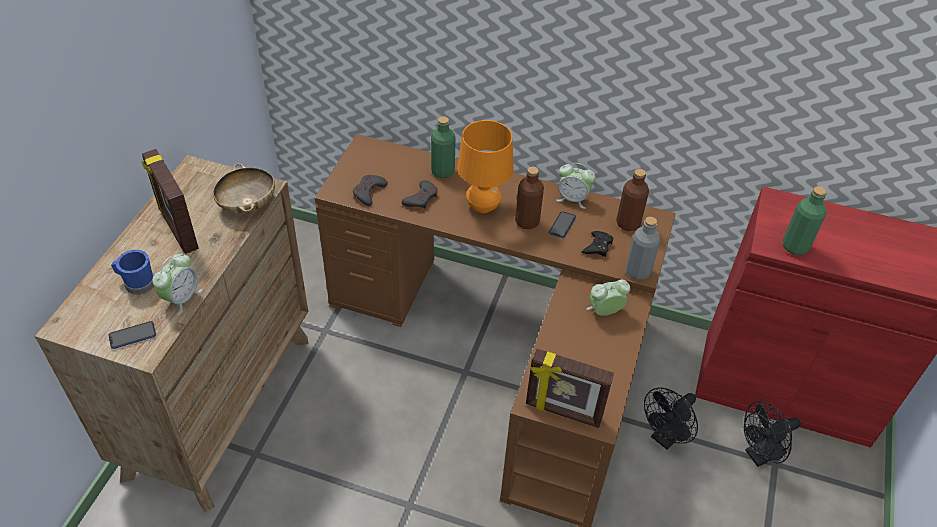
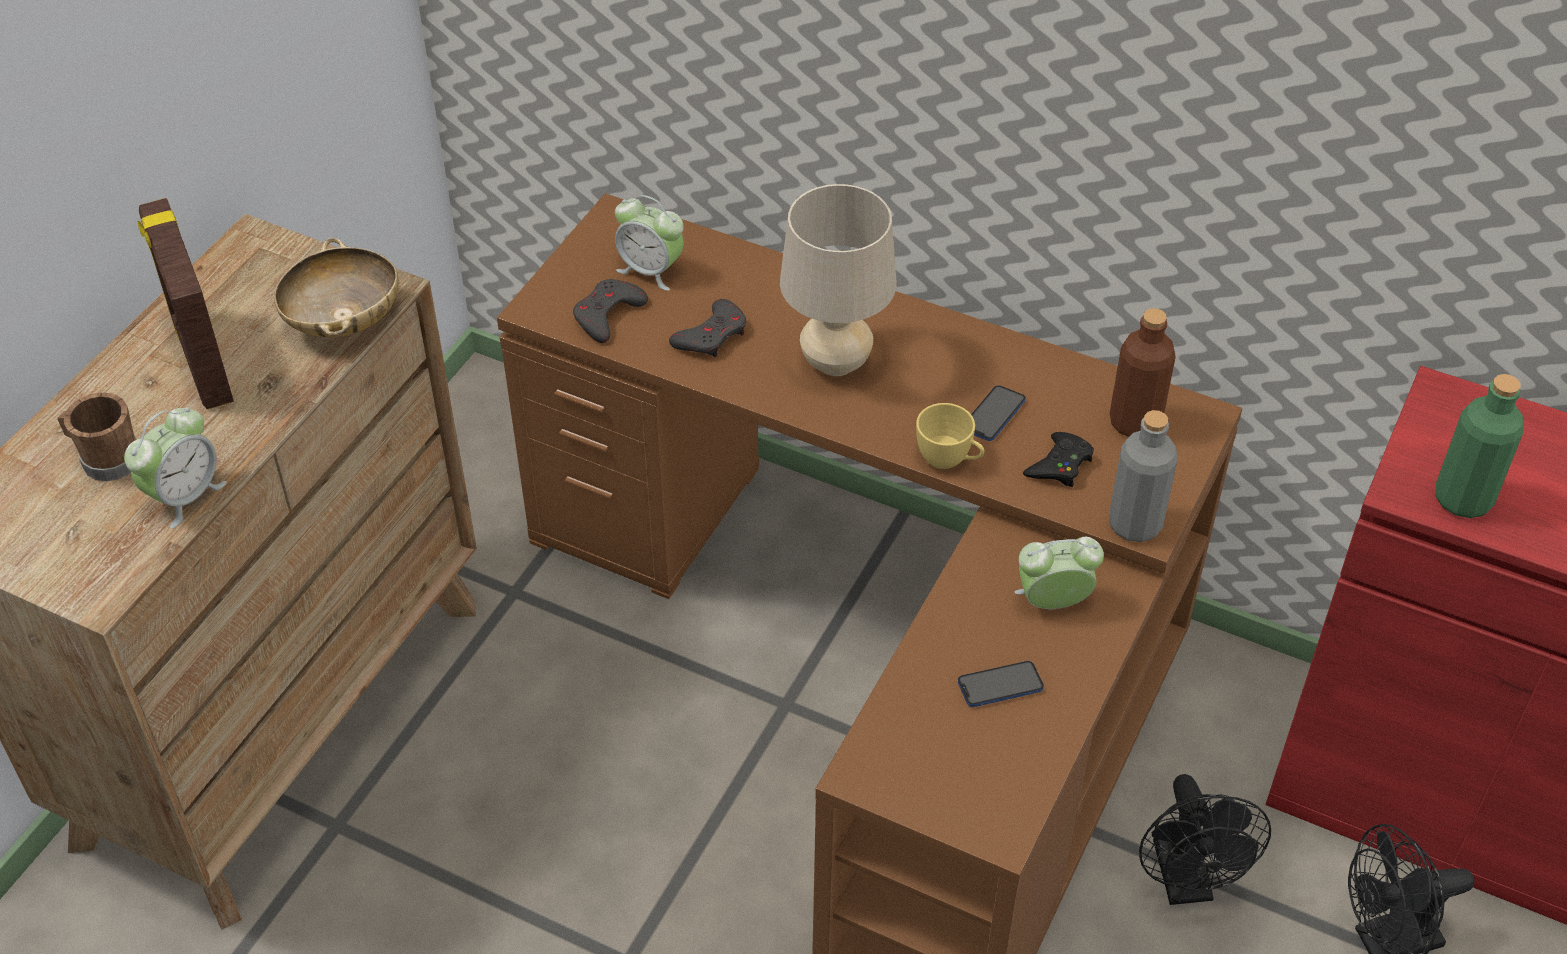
camera: 10 degrees right, 0 degrees up
phone [108,321,156,349] -> phone moved to [958,661,1044,707]
blue mug [111,250,154,295] -> brown mug [57,392,137,481]
green bottle [431,117,456,178] -> none
orange table lamp [457,120,514,213] -> beige table lamp [780,184,896,376]
brown bottle [515,166,544,229] -> none
picture frame [526,348,614,428] -> none
alarm clock [556,163,596,209] -> alarm clock moved to [615,195,684,291]
black fan [644,387,698,450] -> black fan turned 60 degrees counterclockwise [1139,774,1271,905]
none -> yellow cup [916,403,984,469]

